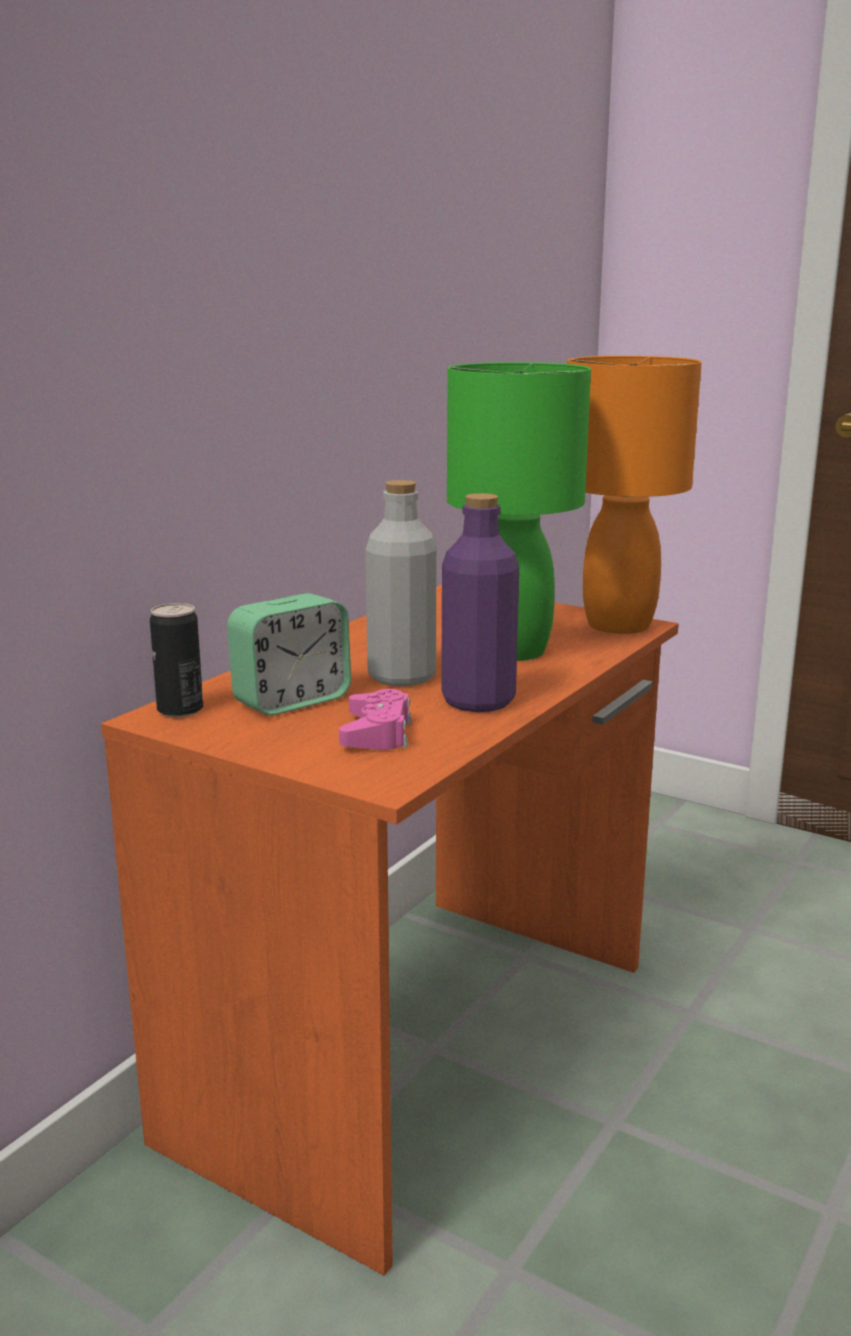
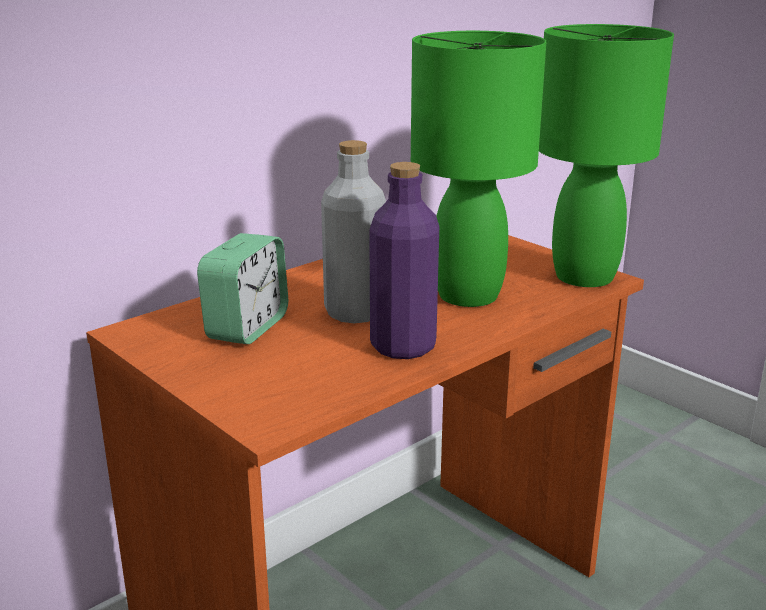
camera: 15 degrees right, 5 degrees up
can [150,603,203,717] -> none
alarm clock [227,593,351,715] -> alarm clock turned 45 degrees counterclockwise [197,233,288,344]
pink game controller [339,689,412,750] -> none
orange table lamp [567,356,702,634] -> green table lamp [539,24,674,287]

